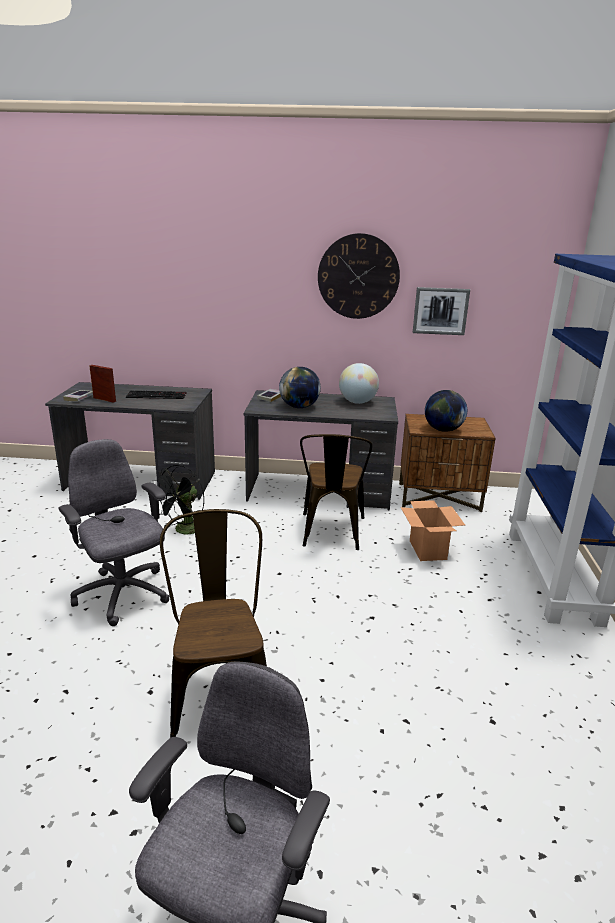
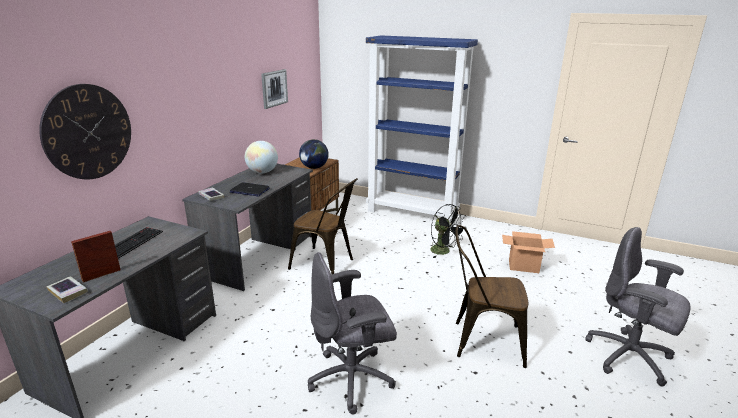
camera: 70 degrees left, 0 degrees up
black fan [153,465,204,535] -> black fan moved to [431,204,467,258]
globe [279,367,321,408] -> laptop [230,182,270,196]
wall clock [318,233,400,319] -> wall clock moved to [39,84,131,179]
cardboard box [401,500,465,561] -> cardboard box moved to [502,231,555,273]

